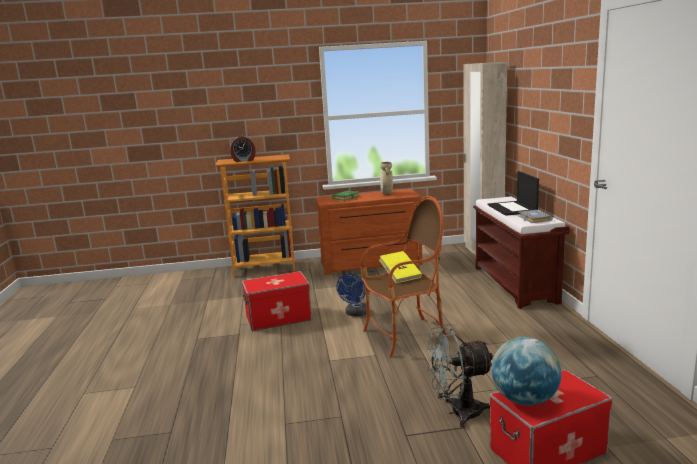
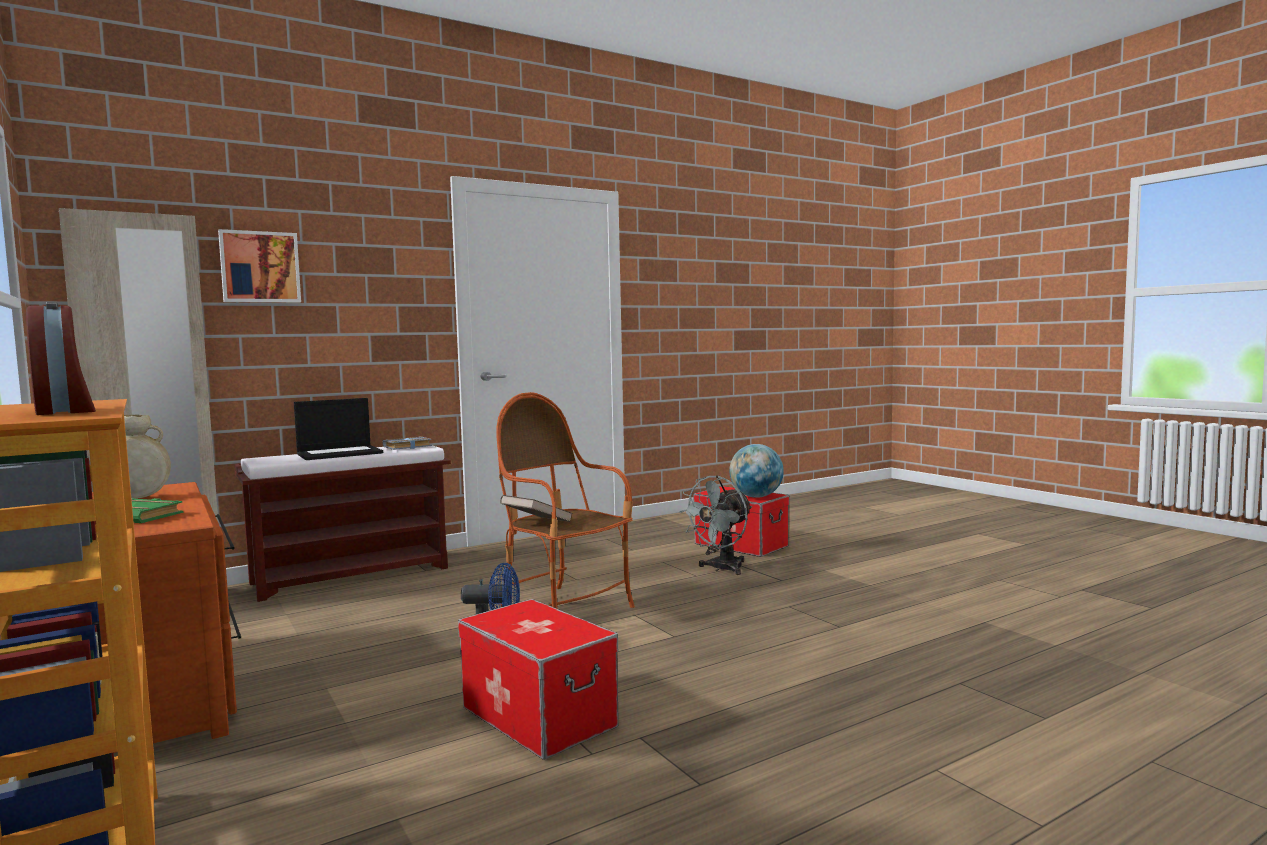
camera: 115 degrees left, 10 degrees down
yellow book [379,251,422,283] -> brown book [500,495,573,522]
grey fan [425,326,493,428] -> grey fan turned 75 degrees clockwise [679,475,752,575]
none -> picture [218,229,301,303]

